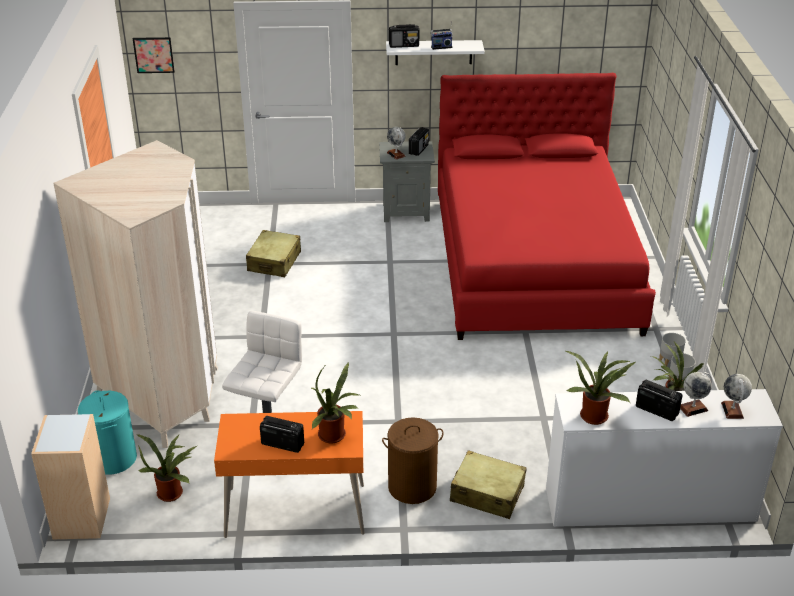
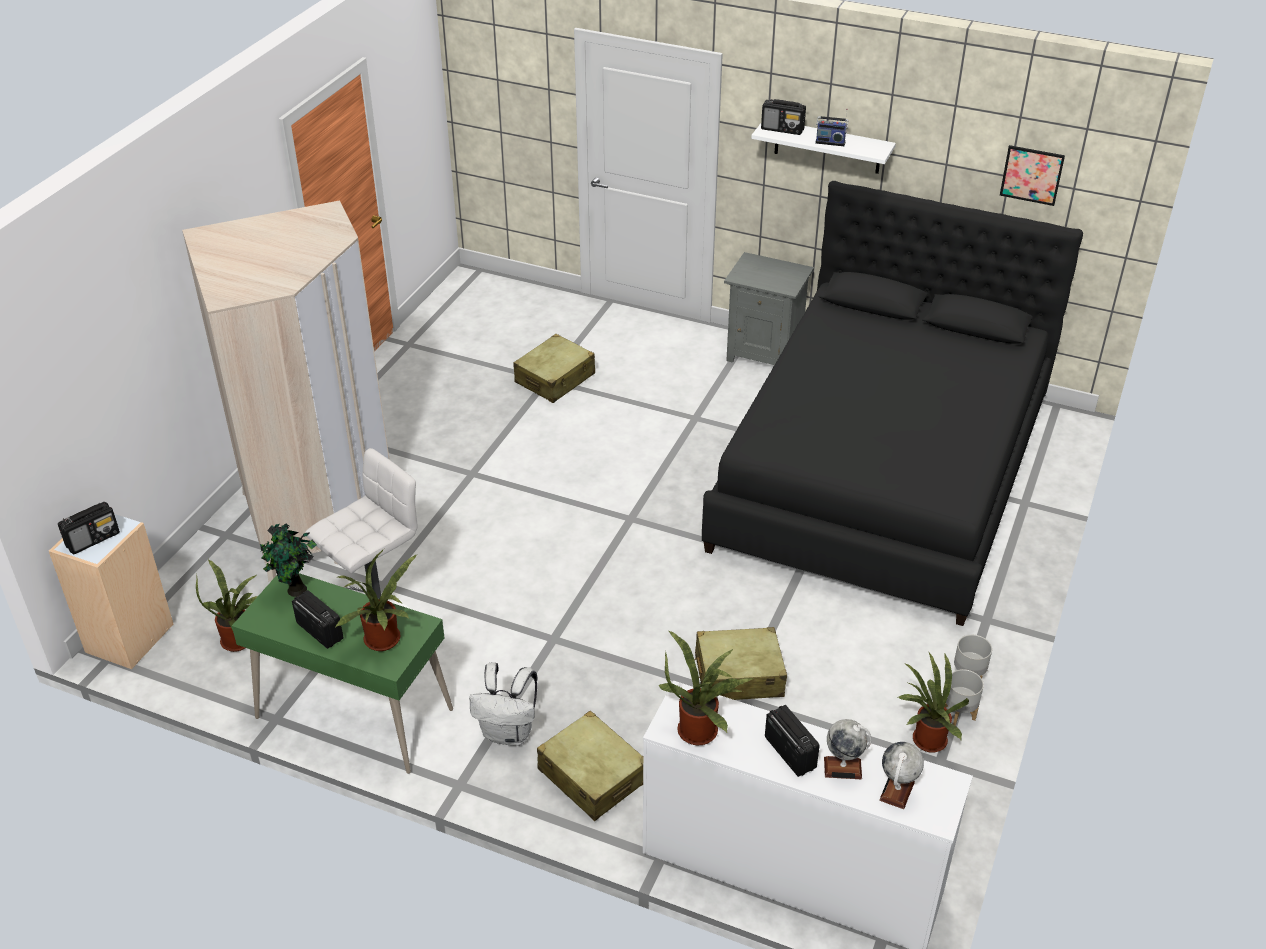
camera: 25 degrees right, 5 degrees up
turquoise laundry basket [78,391,137,475] -> none
picture [133,37,175,73] -> picture moved to [1000,145,1065,206]
orange desk [214,411,364,538] -> green desk [232,573,453,774]
brown laundry basket [382,417,444,504] -> white backpack [469,662,538,746]
globe [387,127,406,159] -> none
radio [409,127,429,156] -> radio moved to [58,502,120,554]
red bed [438,73,656,340] -> black bed [702,181,1083,626]
none -> potted plant [260,523,317,597]
none -> beige suitcase [694,627,787,700]

